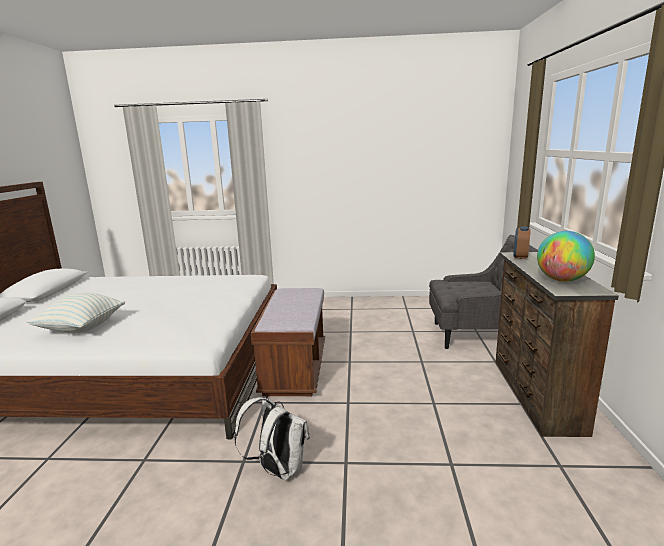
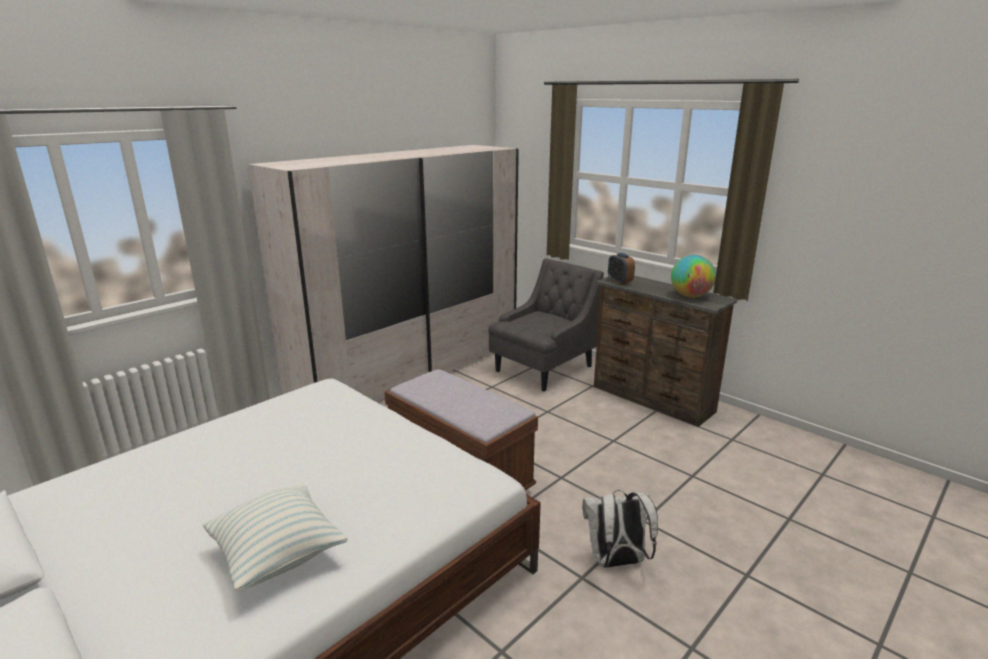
camera: 50 degrees left, 5 degrees up
none -> white wardrobe [248,145,519,402]

